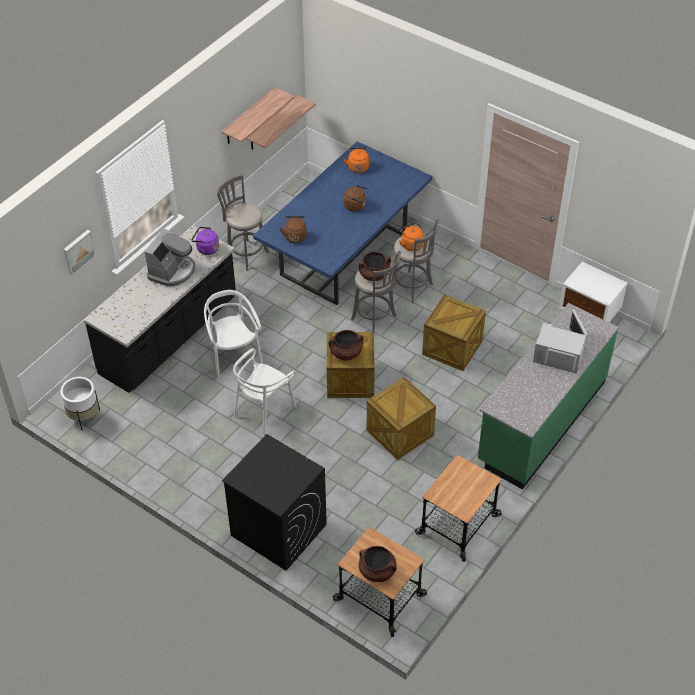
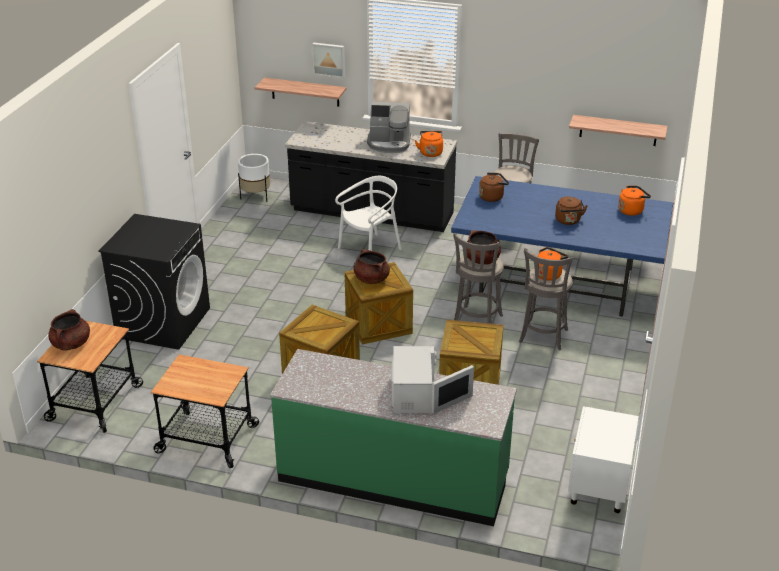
camera: 70 degrees right, 15 degrees down
purple kettle [191,227,219,255] -> orange kettle [415,131,443,157]
shelf [221,87,295,144] -> shelf moved to [255,78,346,107]
white chair [233,348,297,434] -> none

